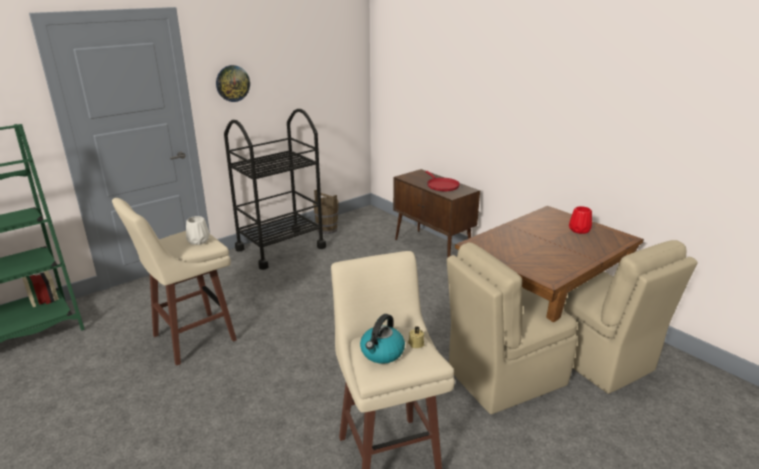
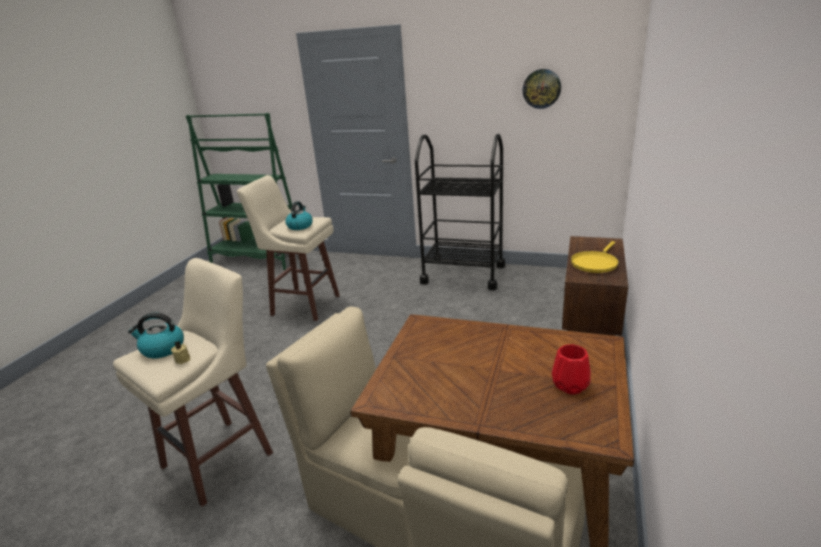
camera: 60 degrees right, 0 degrees up
white vase [186,216,210,245] -> kettle [285,201,313,230]
wall clock [216,65,250,102] -> wall clock moved to [522,69,561,109]
brown bucket [313,190,339,234] -> none
red frying pan [426,171,460,191] -> yellow frying pan [571,241,619,273]

